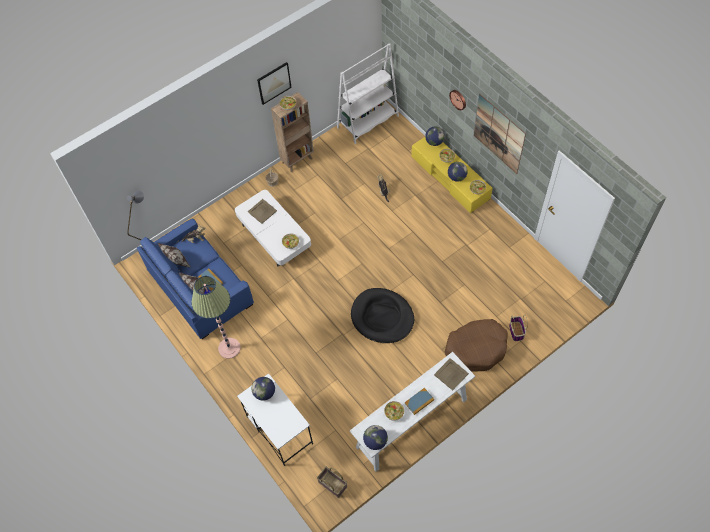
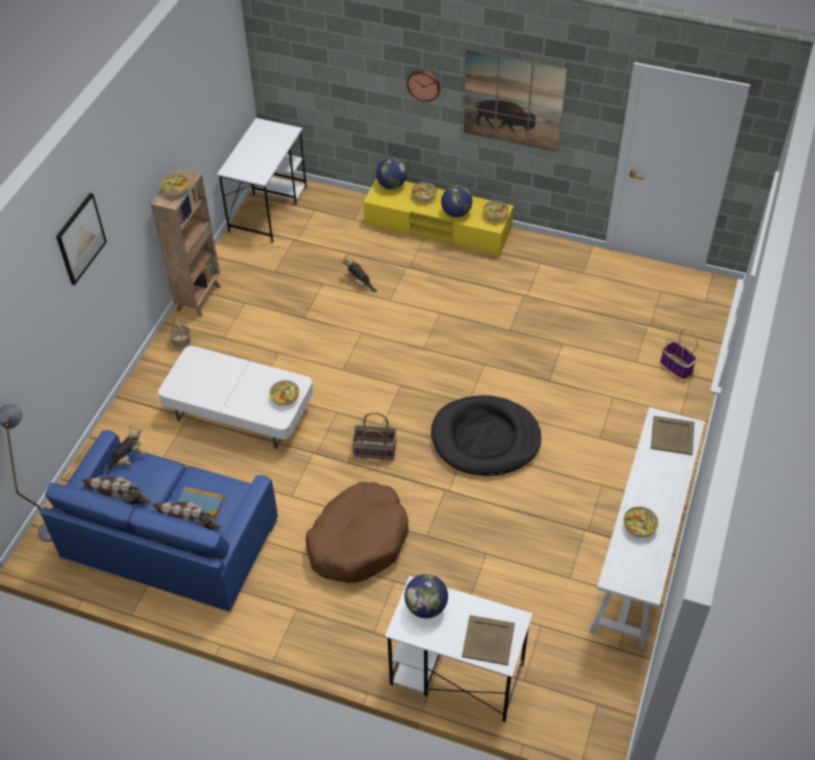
camera: 35 degrees left, 10 degrees down
floor lamp [191,276,241,359] -> none
beige tray [248,199,277,224] -> beige tray moved to [462,615,515,665]
picture [257,62,292,105] -> picture moved to [56,193,107,285]
basket [317,467,347,498] -> basket moved to [352,412,397,460]
white bookcase [337,43,399,144] -> white desk [217,118,307,243]
globe [363,425,388,450] -> none
book [405,388,434,415] -> none
brown dog bed [445,319,508,372] -> brown dog bed moved to [306,482,409,583]

